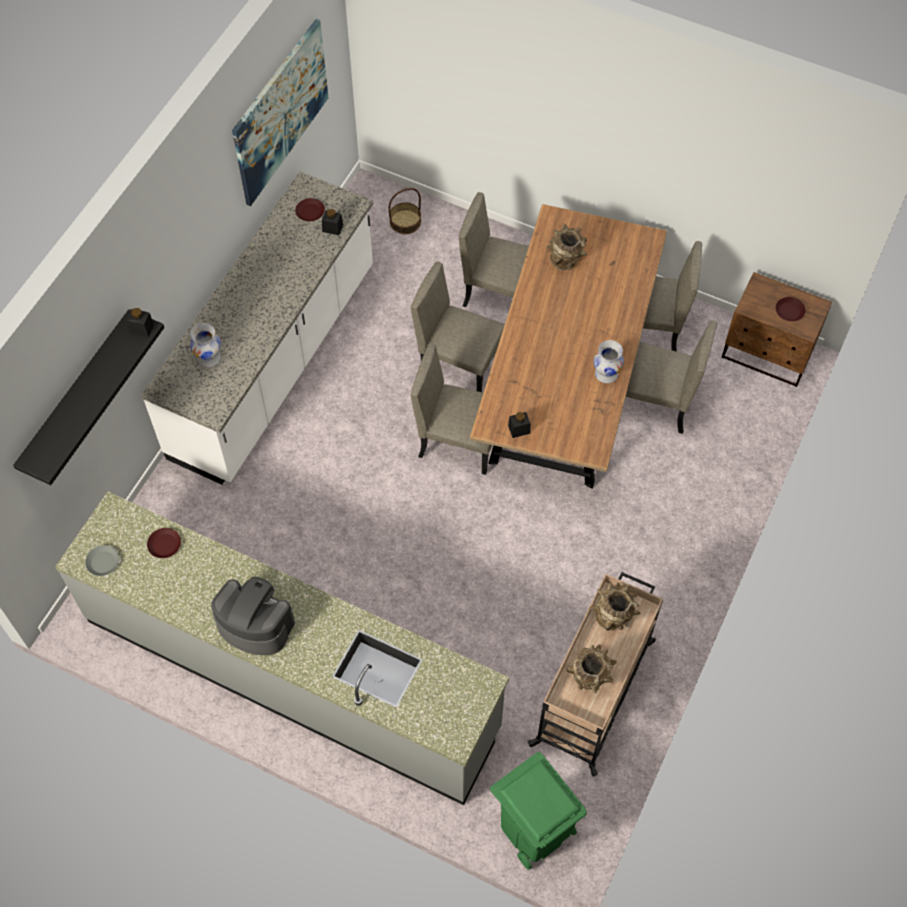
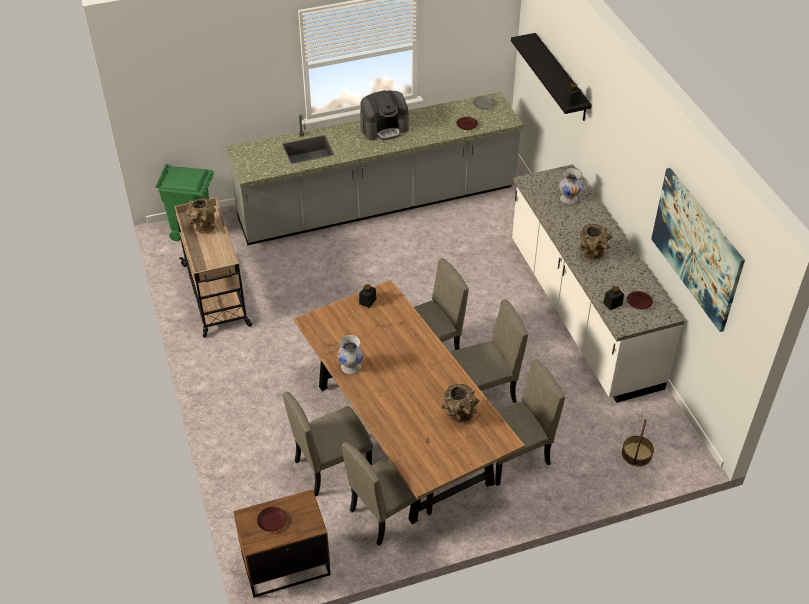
camera: 135 degrees right, 15 degrees down
brown vase [590,583,640,631] -> brown vase moved to [579,224,612,261]

